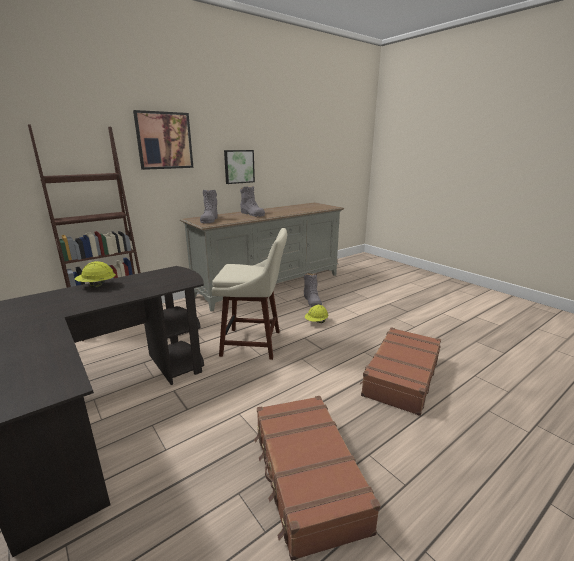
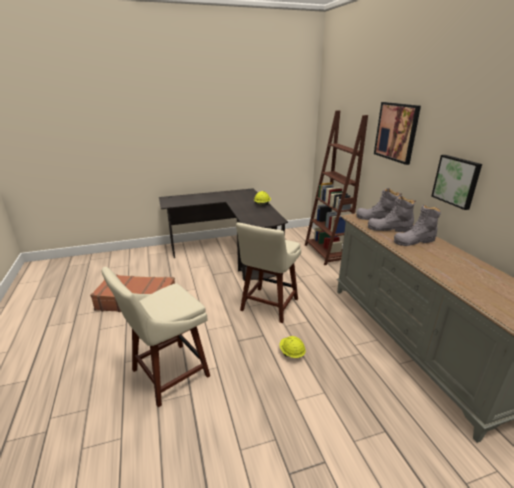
camera: 110 degrees right, 5 degrees up
grey boot [304,273,322,307] -> grey boot moved to [368,196,416,232]
brown suitcase [360,327,441,416] -> beige stool [102,267,210,408]

